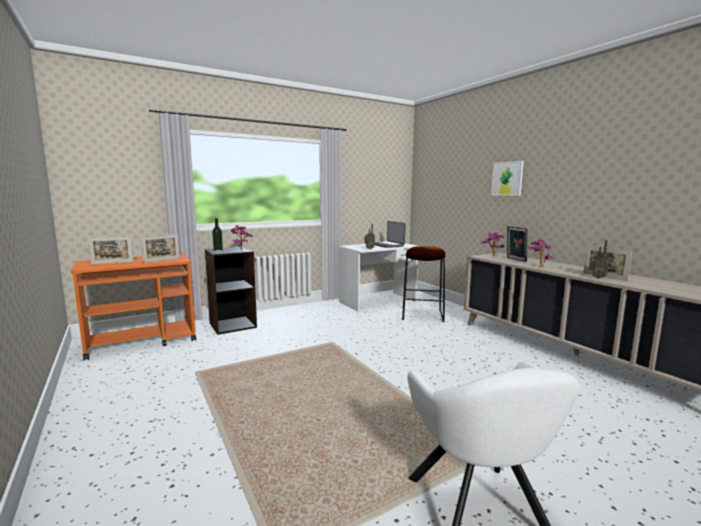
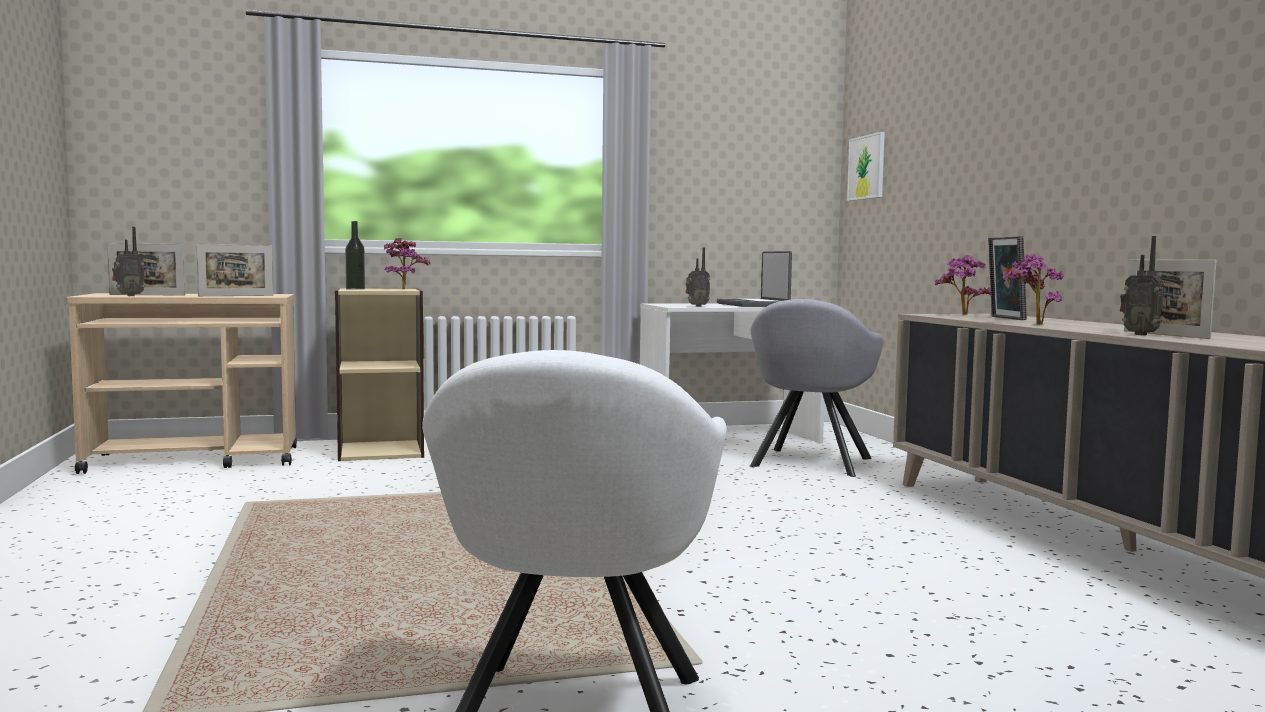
camera: 15 degrees right, 5 degrees down
orange cart [71,254,196,360] -> beige cart [66,293,297,474]
black bookcase [205,247,257,335] -> beige bookcase [335,288,424,461]
brown stool [402,246,446,322] -> grey armchair [750,299,884,477]
picture [491,161,524,196] -> picture moved to [847,132,885,201]
none -> radio [112,227,145,296]

